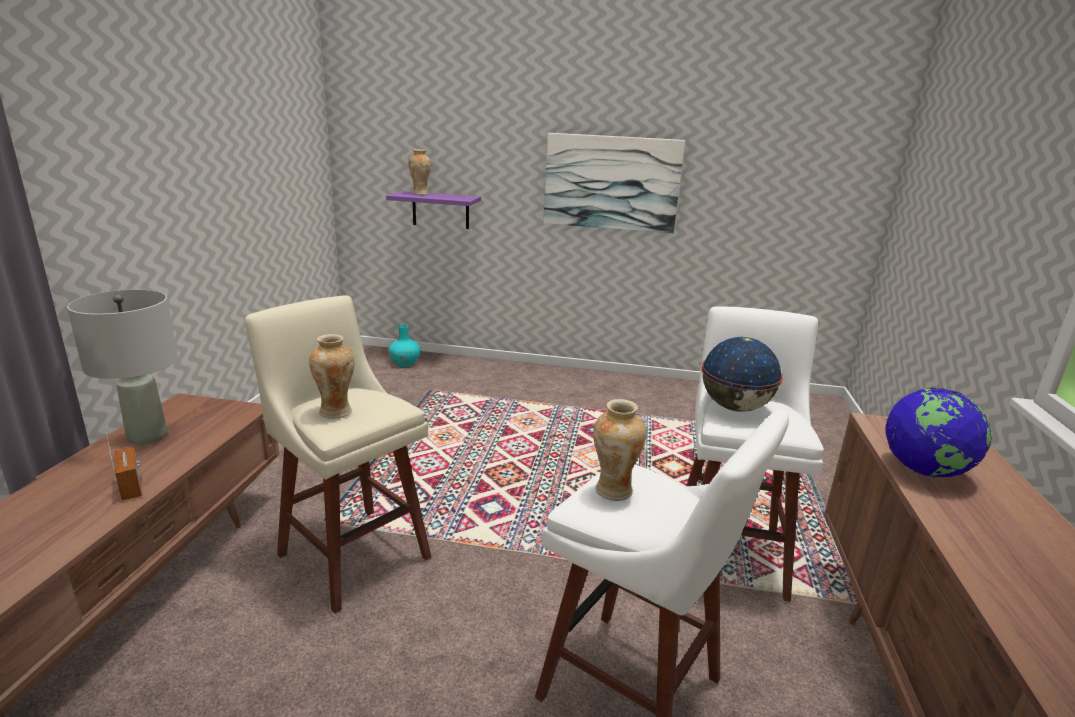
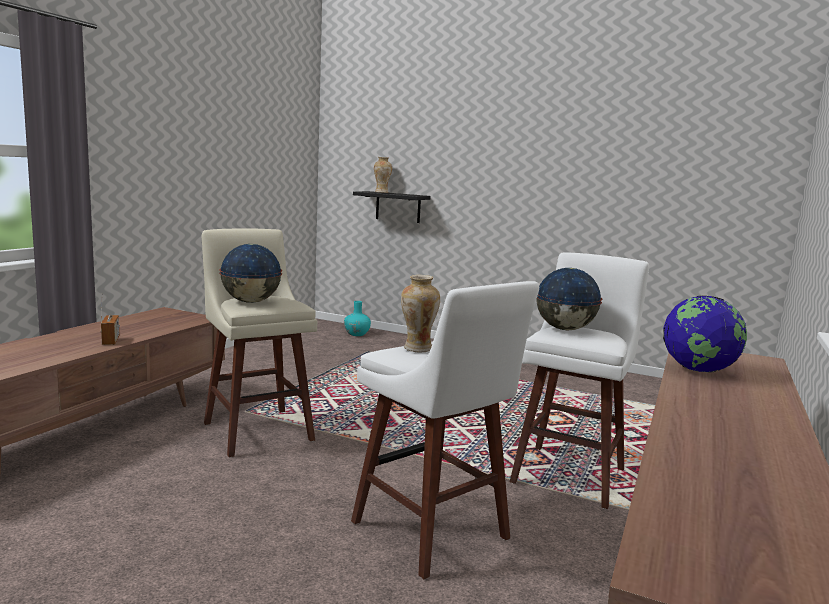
camera: 15 degrees right, 10 degrees down
grey table lamp [67,290,178,445] -> none
vase [309,334,355,419] -> globe [219,244,282,303]
purple shelf [386,191,481,229] -> black shelf [353,191,431,223]
picture [543,133,685,233] -> none

